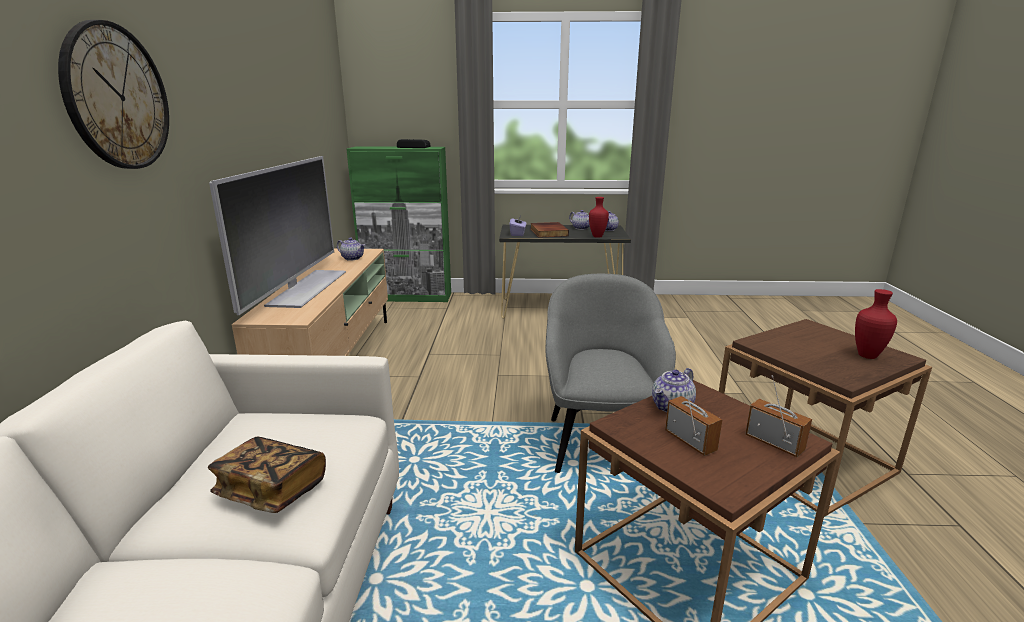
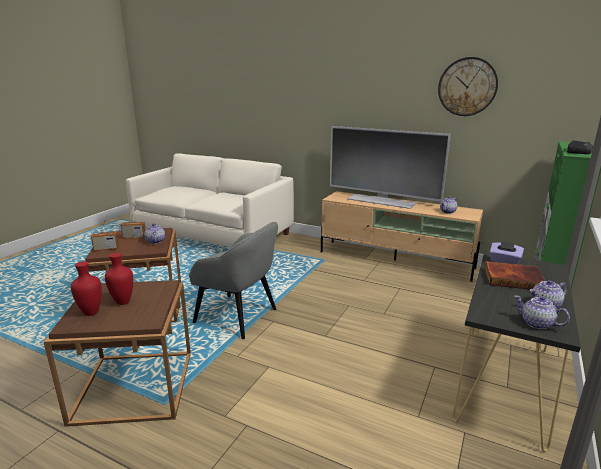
camera: 115 degrees right, 0 degrees up
wall clock [58,20,169,169] -> wall clock moved to [438,57,498,116]
book [208,437,326,513] -> none
red vase [589,197,609,238] -> red vase moved to [105,253,133,305]

